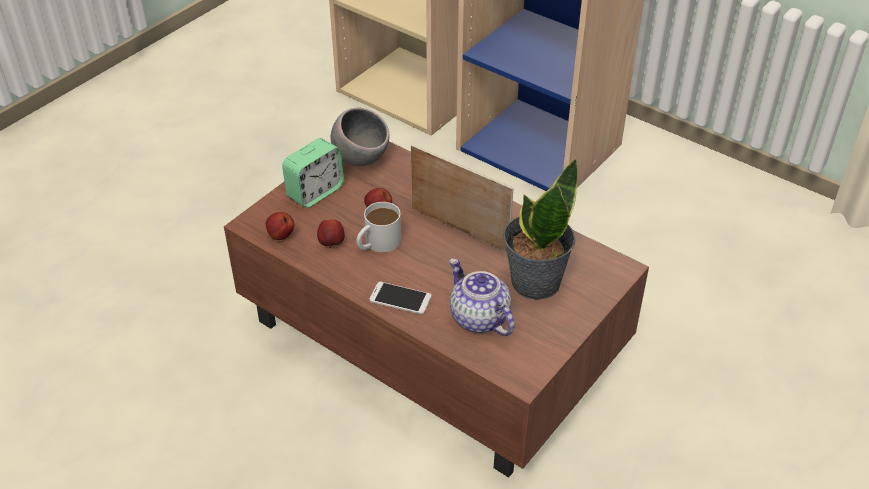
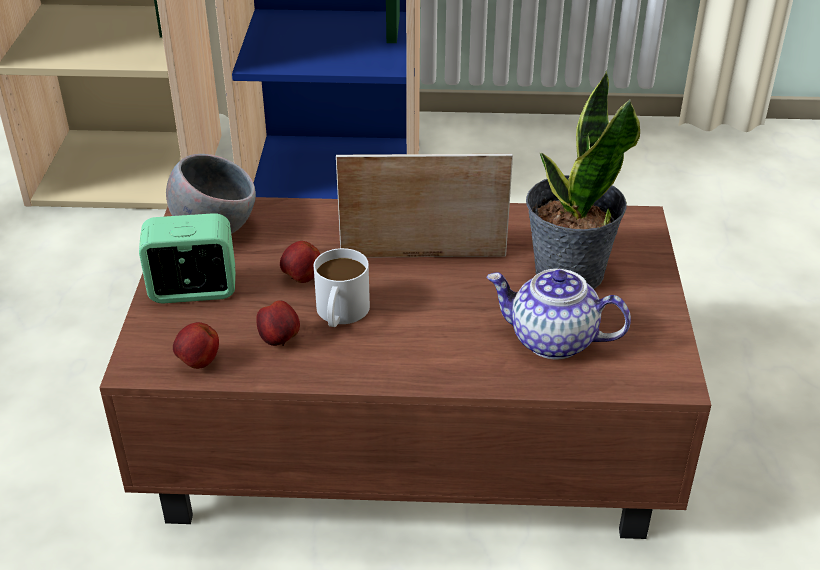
camera: 35 degrees left, 5 degrees down
alarm clock [282,138,344,208] -> alarm clock turned 105 degrees counterclockwise [139,213,236,303]
phone [369,282,432,314] -> none

